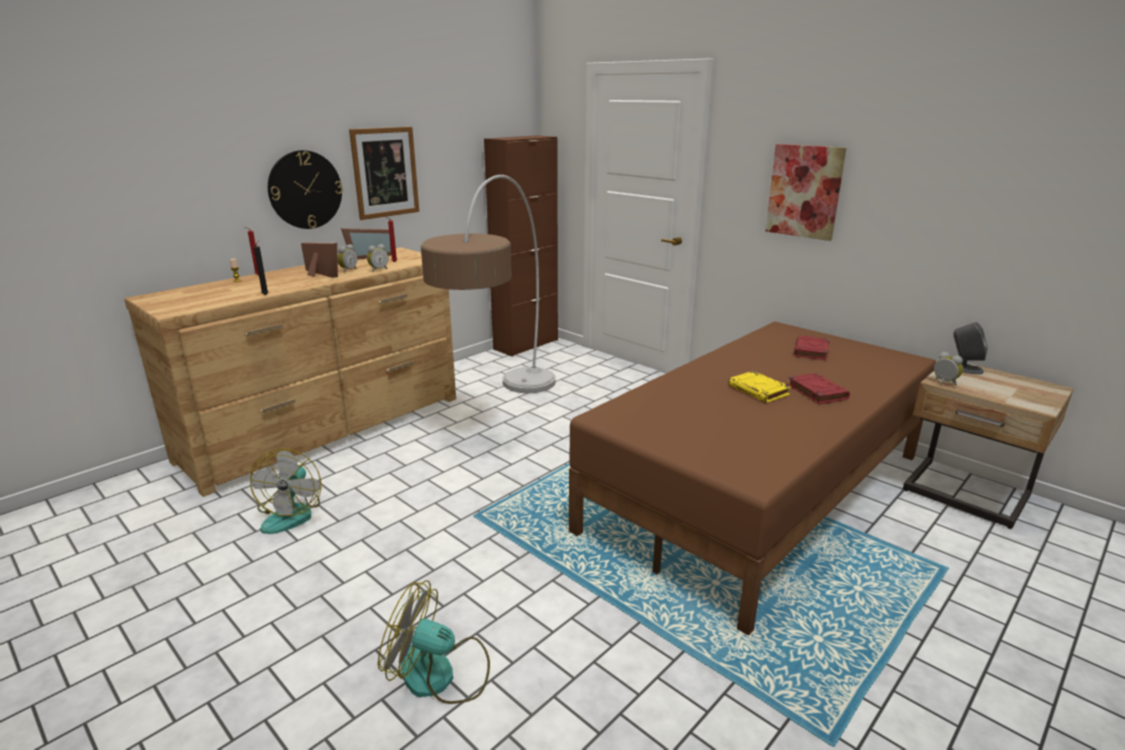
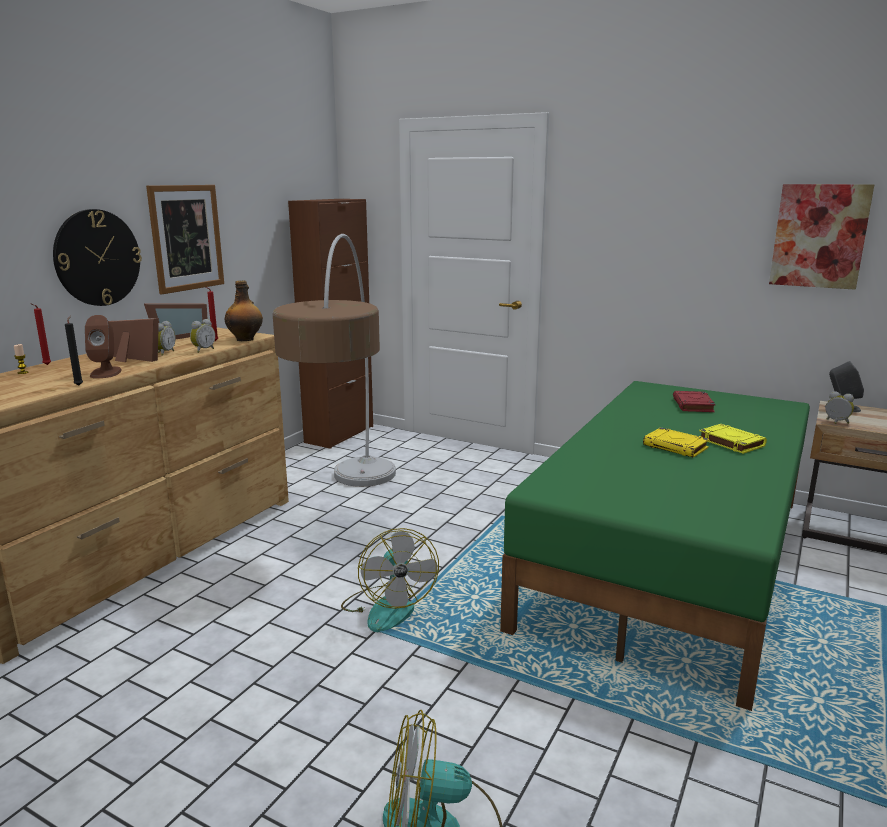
camera: 15 degrees left, 5 degrees down
fan [250,448,321,534] -> fan moved to [341,528,439,632]
brown bed [569,322,936,636] -> green bed [500,381,810,711]
picture [765,144,846,241] -> picture moved to [769,184,874,290]
red book [788,373,850,404] -> yellow book [699,424,767,454]
none -> brown speaker [85,315,122,378]
none -> bottle [225,280,263,341]

